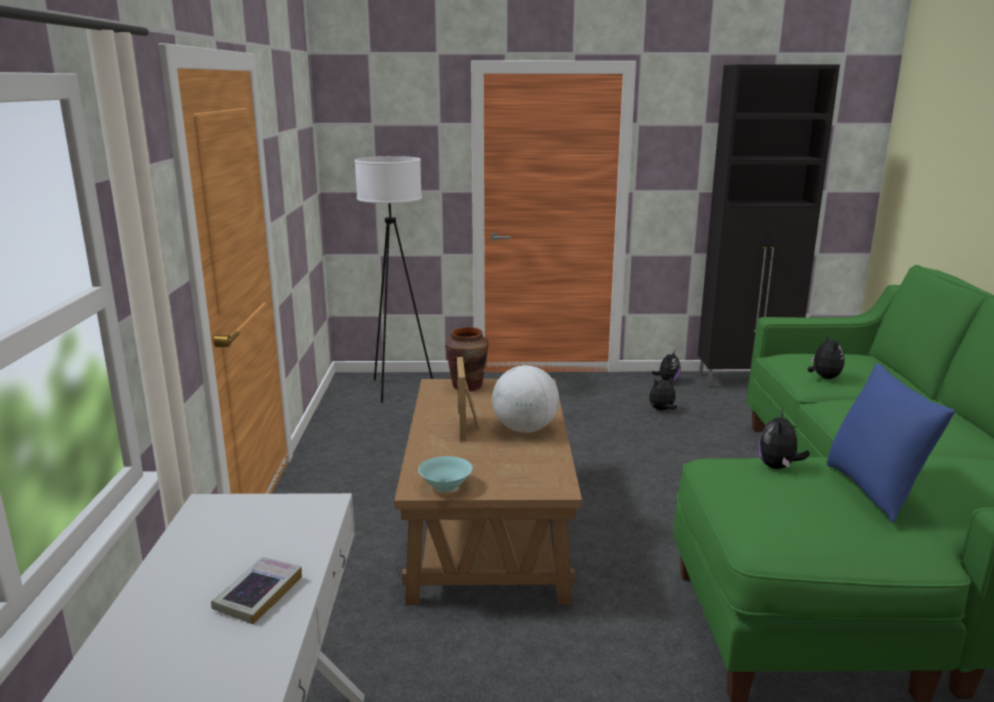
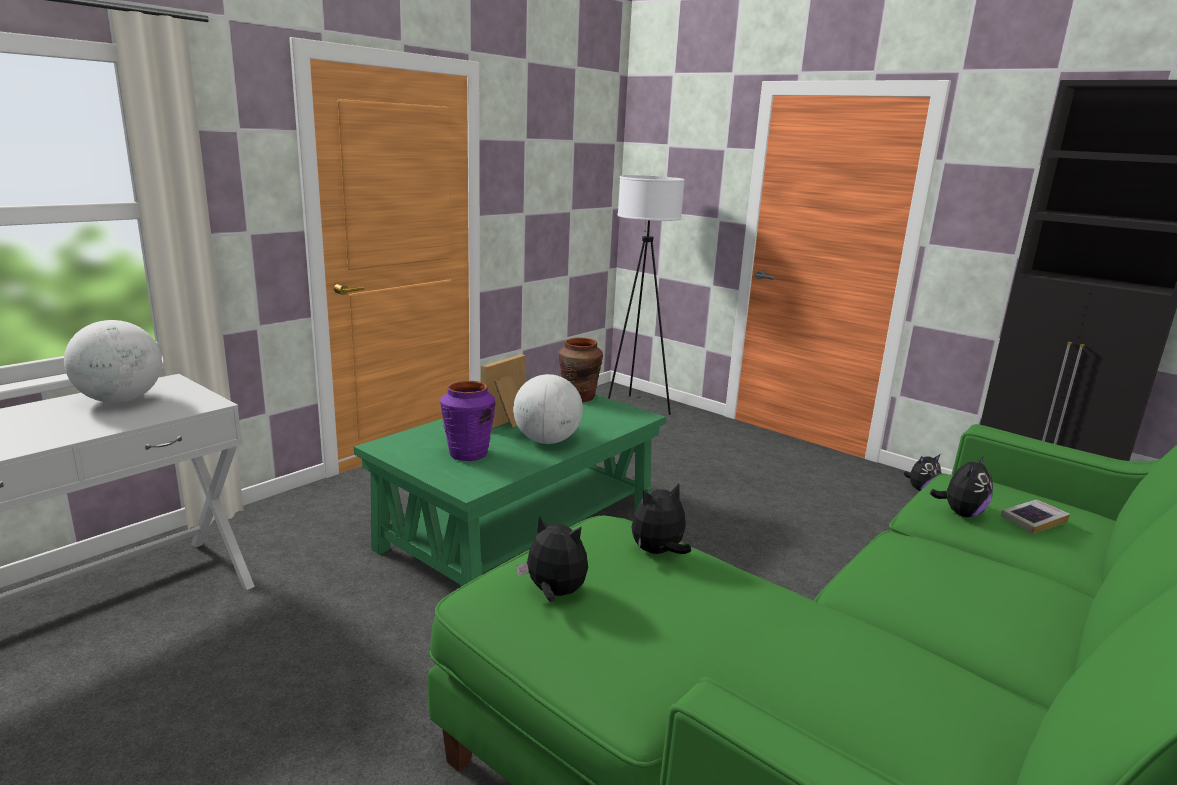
camera: 40 degrees right, 0 degrees up
book [211,557,302,624] -> book moved to [1000,500,1070,534]
brown coffee table [394,379,582,605] -> green coffee table [354,394,666,586]
turquoise bowl [418,456,473,492] -> none
plush toy [649,378,677,411] -> plush toy moved to [516,515,588,602]
blue pillow [826,363,955,523] -> none
none -> globe [64,320,162,403]
none -> purple vase [440,381,496,461]

